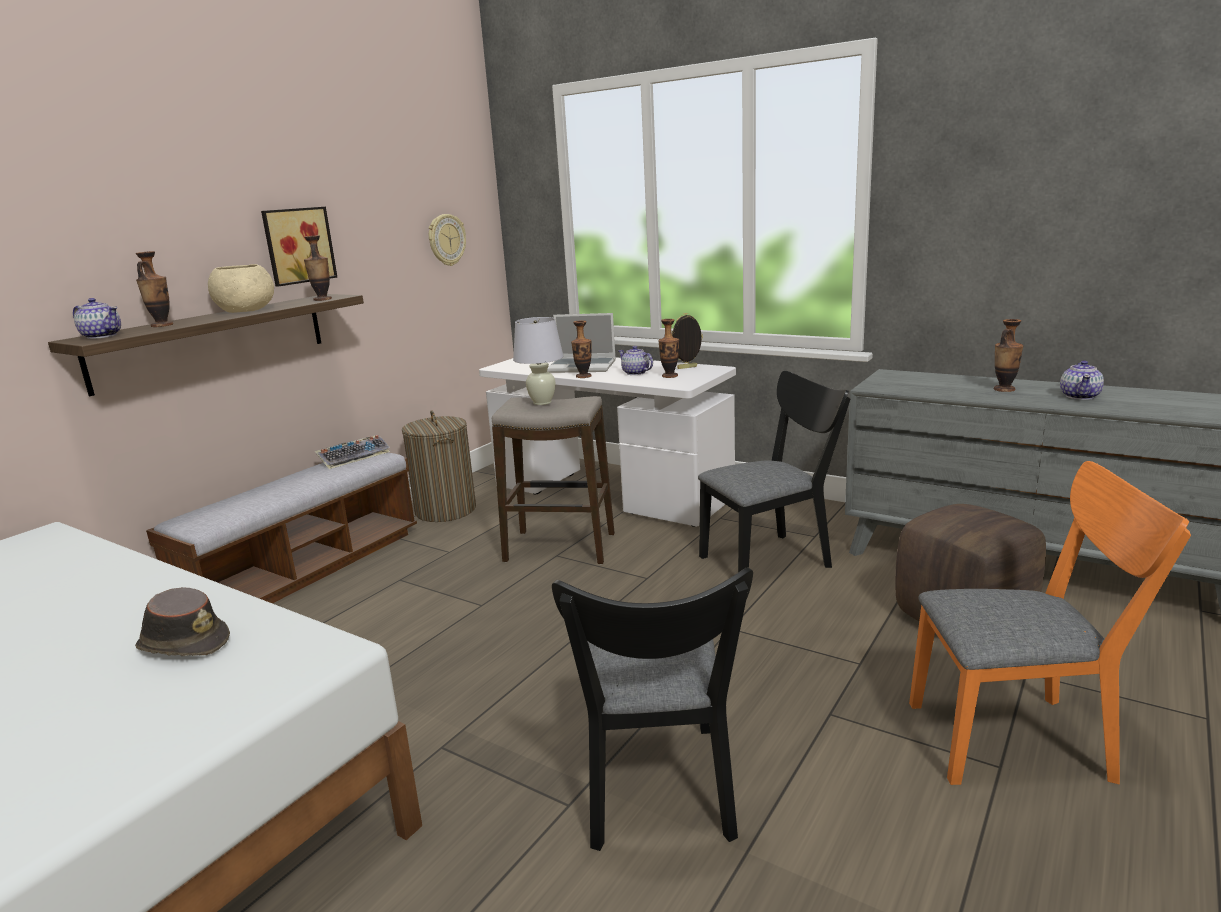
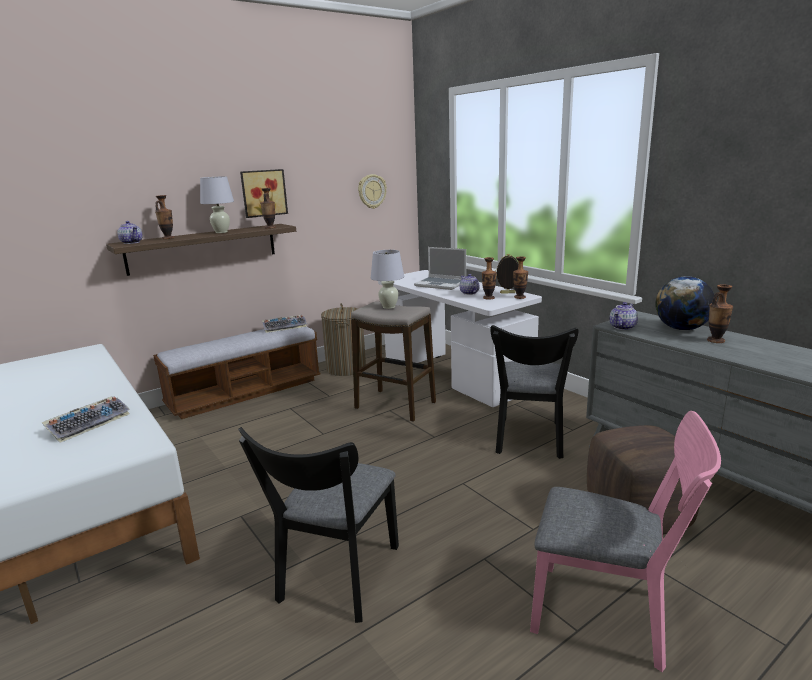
camera: 20 degrees right, 0 degrees up
brown hat [135,587,230,656] -> keyboard [42,396,130,443]
beige bowl [208,264,274,313] -> white table lamp [200,176,234,233]
vase [571,320,592,378] -> vase moved to [513,256,528,299]
black chair [698,371,850,572] -> black chair turned 105 degrees clockwise [490,325,579,459]
orange chair [909,461,1191,785] -> pink chair [530,411,721,672]
teapot [1060,360,1104,400] -> teapot moved to [609,302,638,330]
none -> globe [655,276,714,330]

